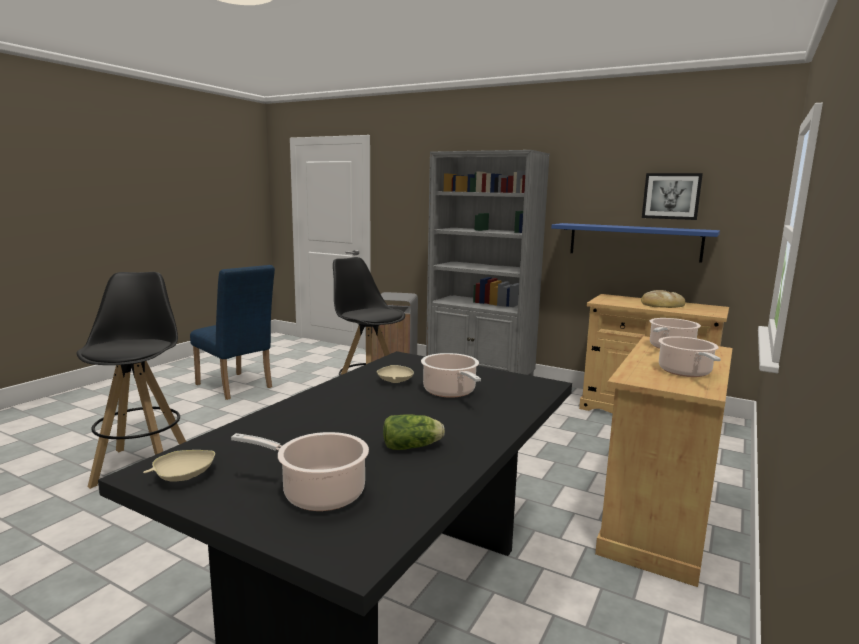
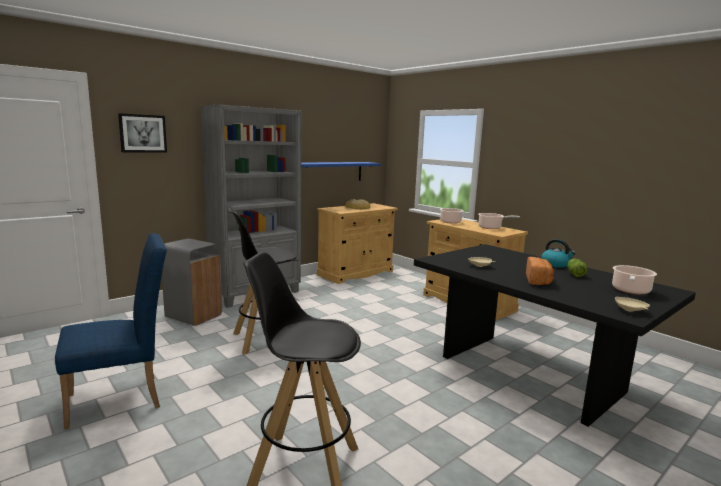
camera: 70 degrees left, 0 degrees up
cooking pot [421,353,481,398] -> none
picture [642,173,703,220] -> picture moved to [118,113,167,153]
none -> bread [526,257,554,285]
none -> kettle [541,239,576,268]

